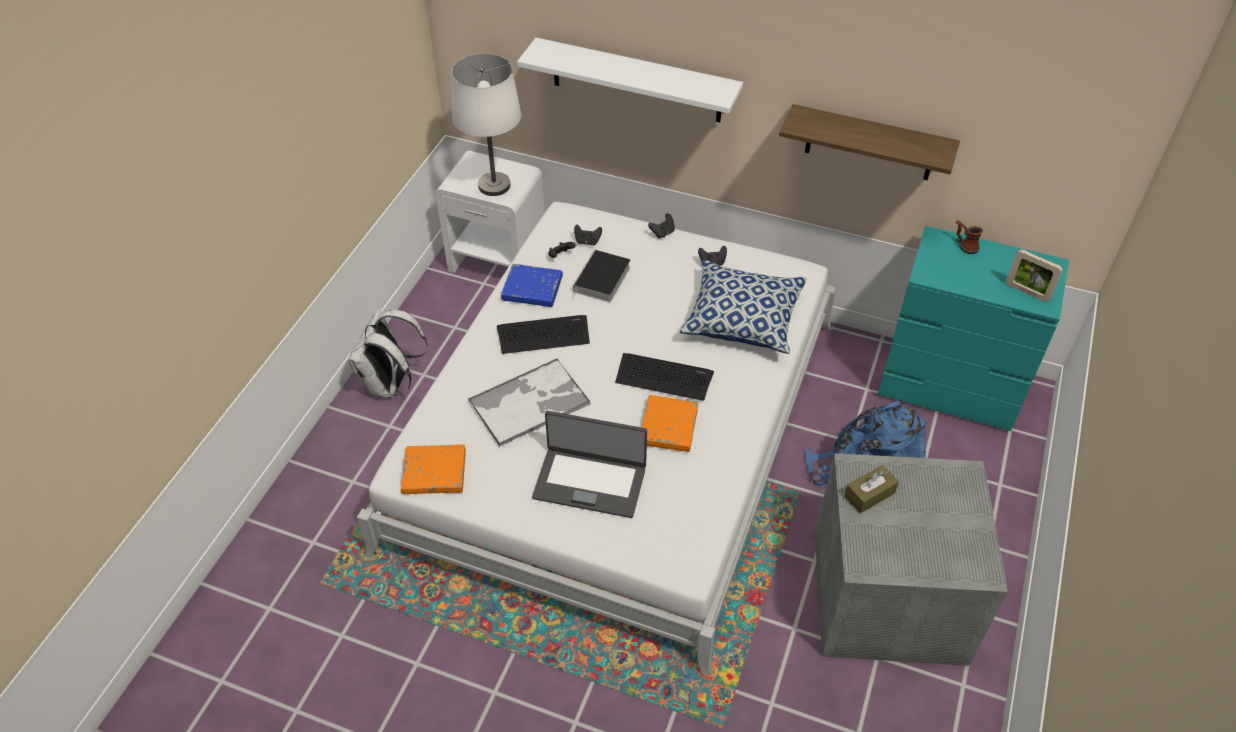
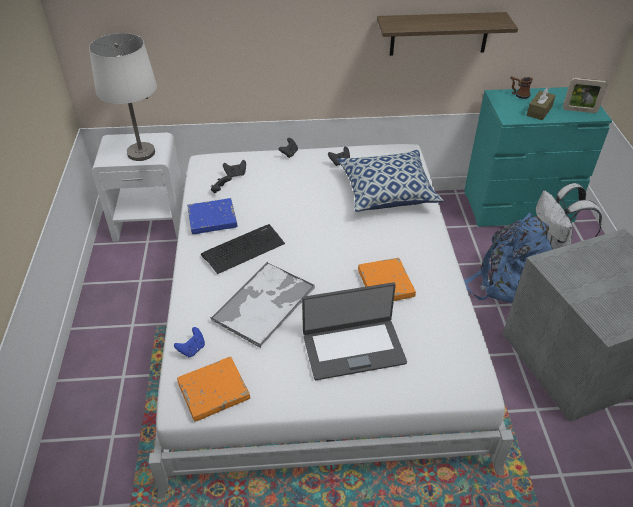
camera: 25 degrees left, 5 degrees down
white backpack [348,308,428,398] -> white backpack moved to [536,183,602,249]
white shelf [517,38,743,122] -> none
book [571,250,630,303] -> none
keyboard [615,353,714,401] -> none
brown tissue box [844,465,899,513] -> brown tissue box moved to [527,87,556,120]
none -> blue game controller [174,327,205,357]

